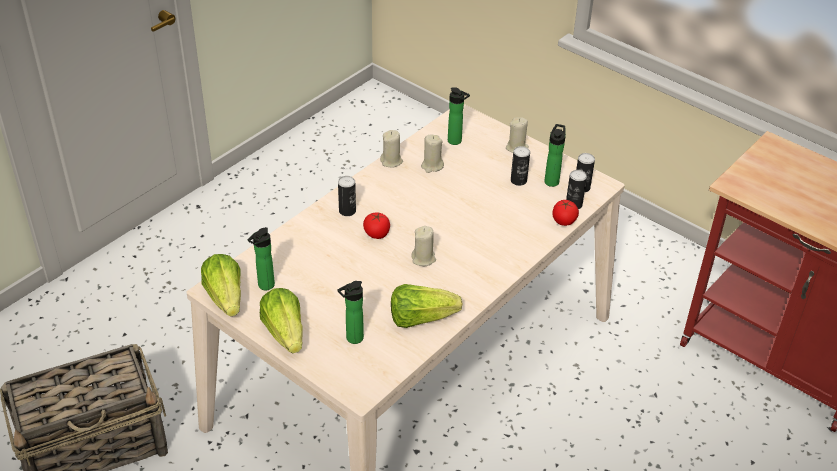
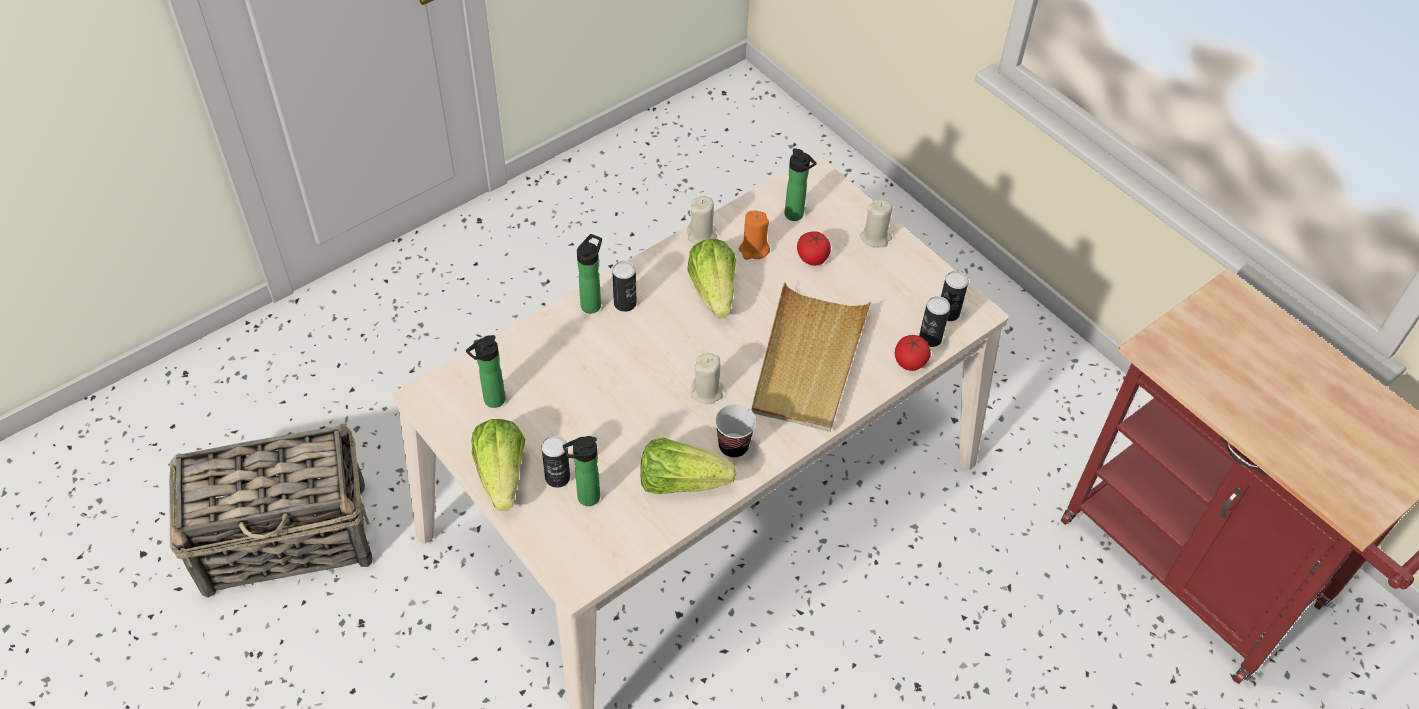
camera: 10 degrees right, 10 degrees up
lettuce [201,254,241,317] -> lettuce moved to [687,239,736,318]
tomato [363,212,390,239] -> tomato moved to [797,232,831,266]
beige candle [421,134,444,173] -> orange candle [739,210,770,260]
can [511,146,530,186] -> can moved to [541,435,570,488]
bottle [544,124,566,187] -> bottle moved to [577,234,602,314]
none -> cup [715,404,756,458]
none -> beige tray [751,282,871,432]

